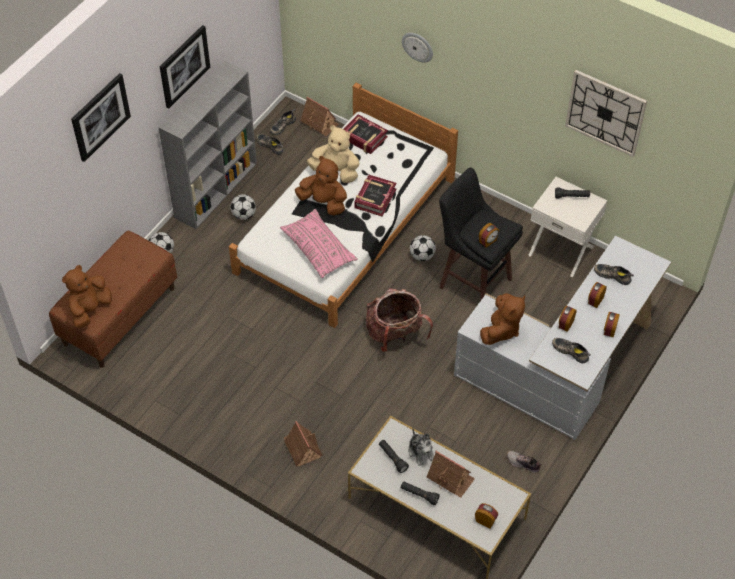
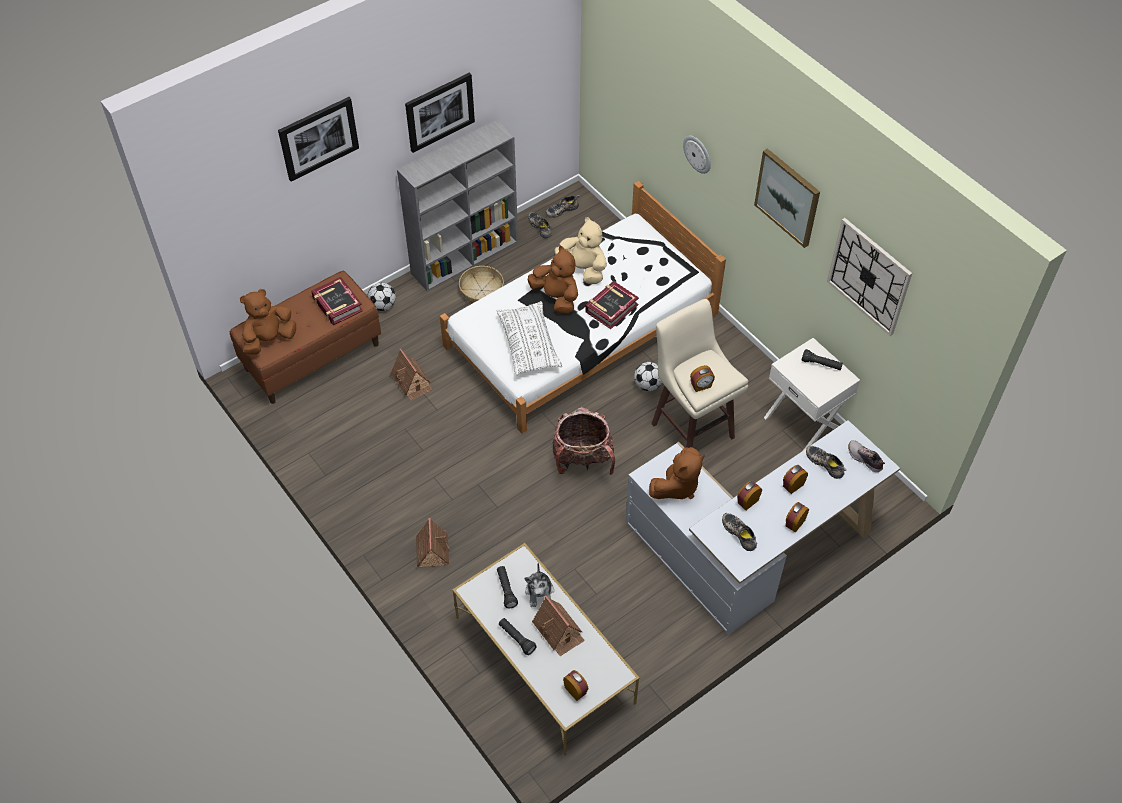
camera: 20 degrees right, 0 degrees up
football [230,194,256,220] -> basket [459,266,504,303]
pink pillow [280,209,358,278] -> white pillow [496,301,562,375]
toy house [300,97,339,136] -> toy house moved to [390,349,433,400]
book [344,115,388,154] -> book moved to [311,277,363,325]
black stool [439,167,523,301] -> beige stool [651,299,748,448]
shoe [507,451,542,473] -> shoe moved to [848,440,885,472]
none -> picture [754,148,820,248]

